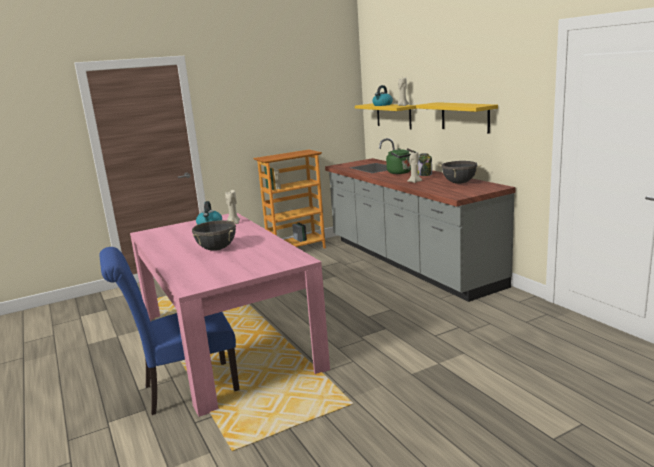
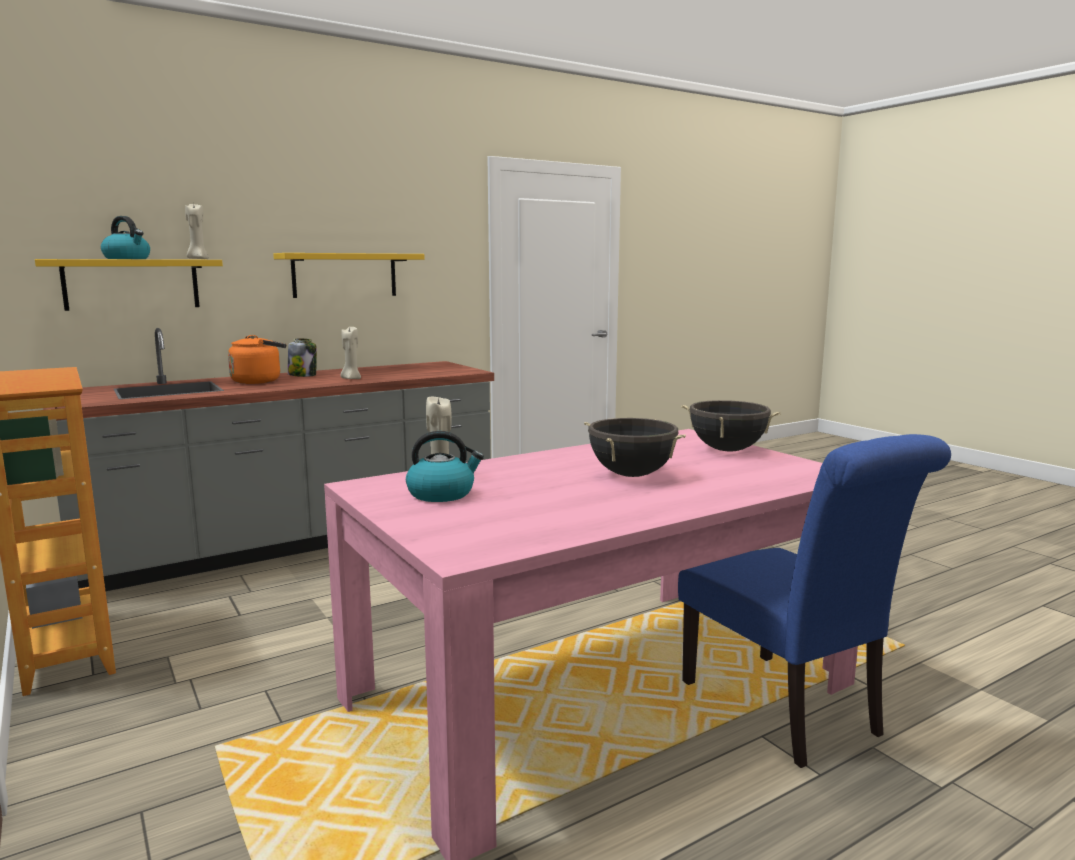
camera: 95 degrees left, 5 degrees down
green kettle [386,148,417,174] -> orange kettle [228,335,286,384]
black cooking pot [438,161,482,184] -> black cooking pot moved to [681,400,781,451]

